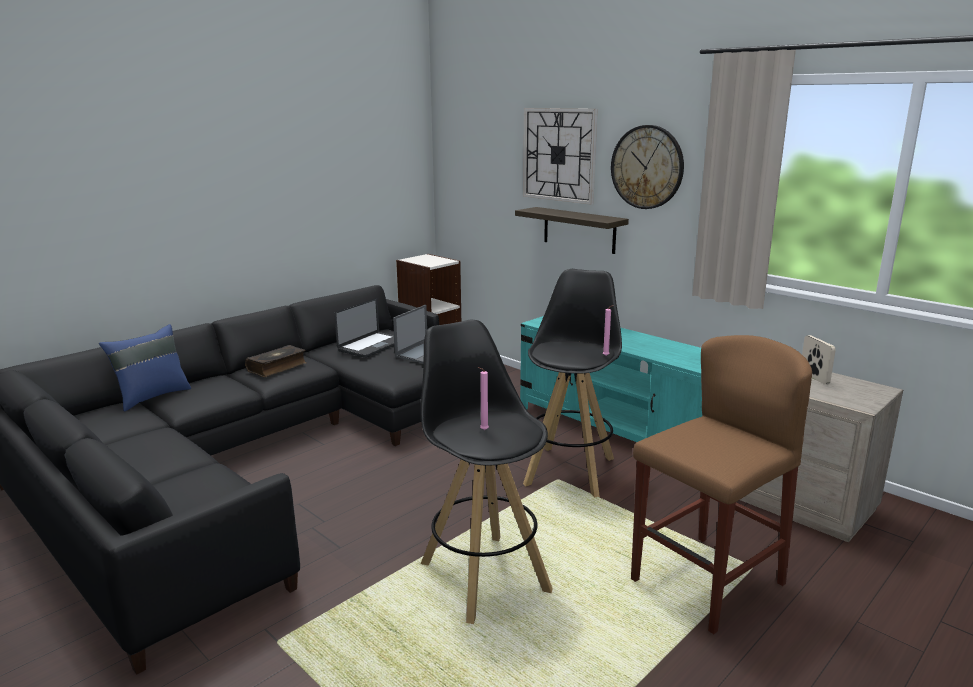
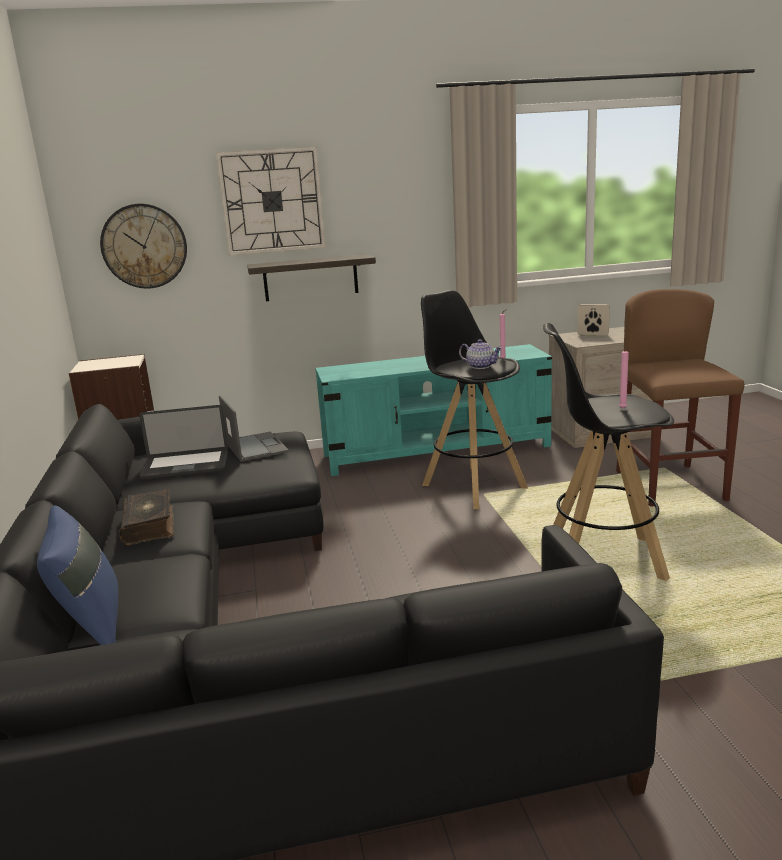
camera: 55 degrees left, 0 degrees up
laptop [334,298,395,358] -> laptop turned 105 degrees clockwise [139,405,228,480]
wall clock [611,125,684,209] -> wall clock moved to [100,204,187,289]
none -> teapot [459,339,502,369]

